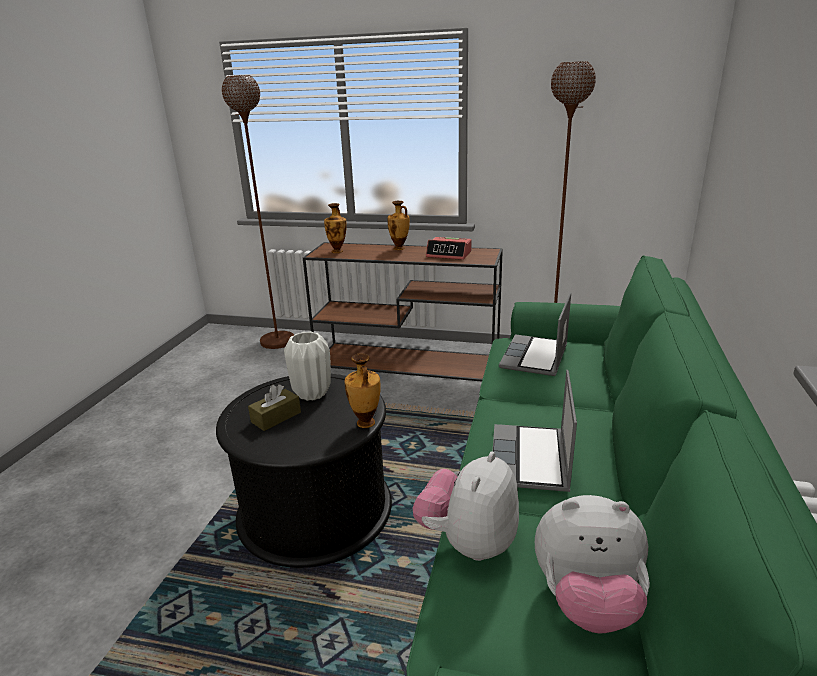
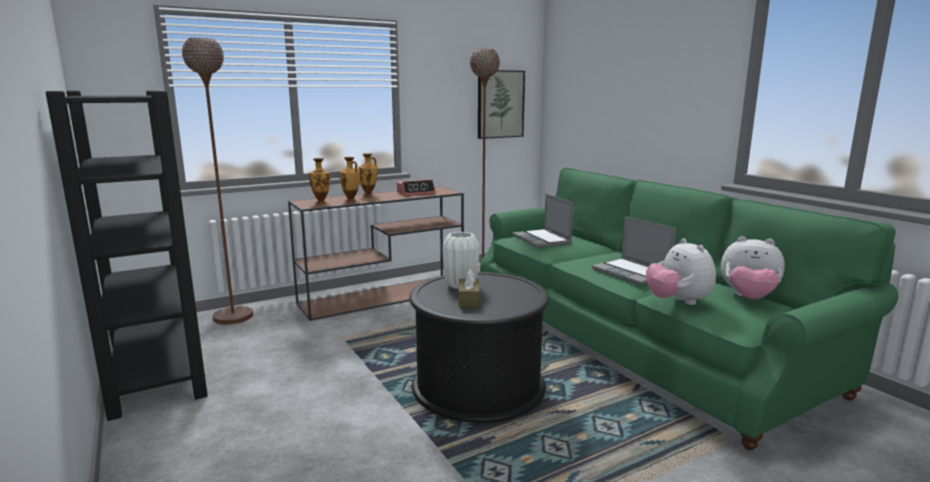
camera: 45 degrees left, 10 degrees down
vase [345,353,381,428] -> vase moved to [340,157,360,202]
plush toy [535,495,650,633] -> plush toy turned 60 degrees clockwise [721,236,785,299]
none -> black bookcase [46,91,208,421]
none -> picture [478,70,525,139]

